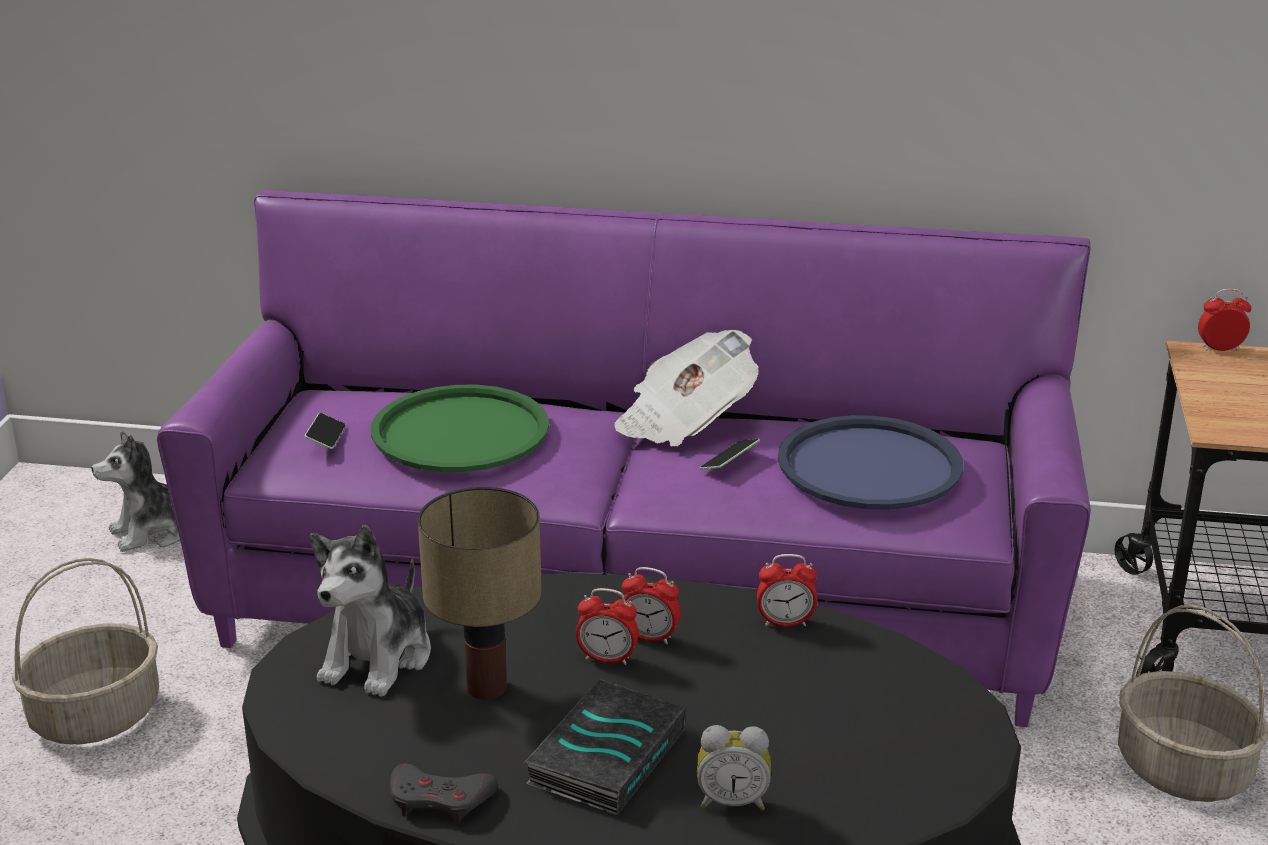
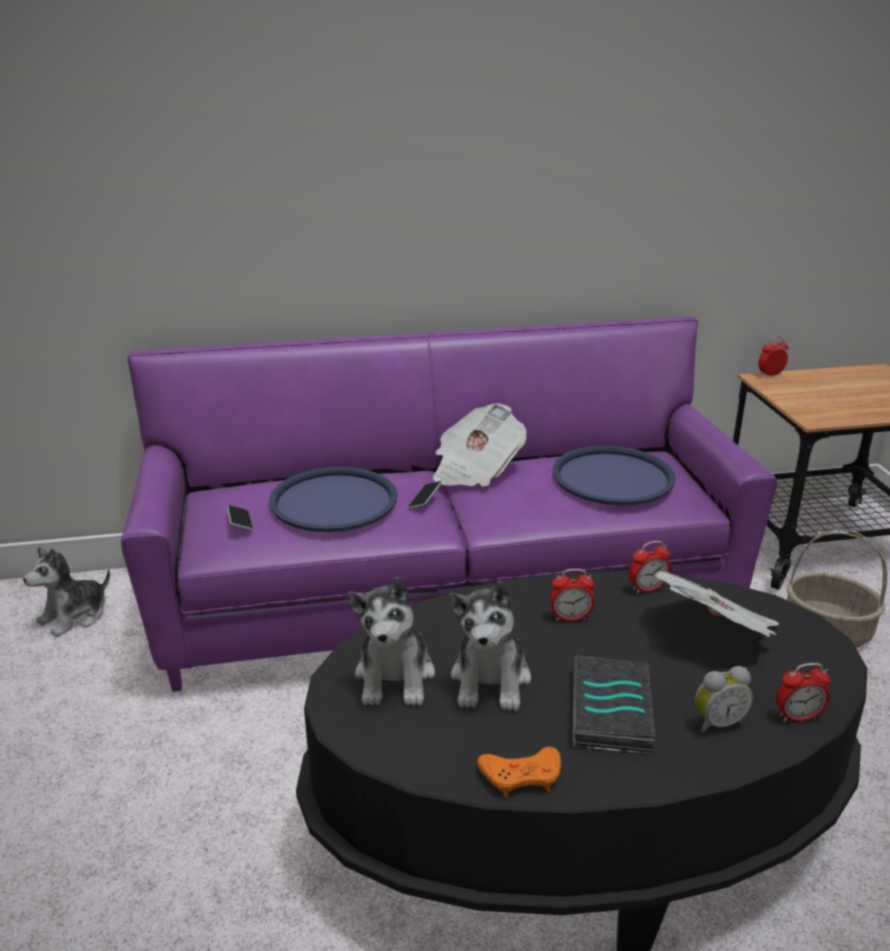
camera: 20 degrees left, 0 degrees up
basket [12,558,159,744] -> none
green tray [371,385,549,472] -> blue tray [269,467,398,532]
grey game controller [390,764,497,824] -> orange game controller [477,747,561,797]
table lamp [418,487,542,700] -> plush toy [449,581,531,711]
alarm clock [576,588,639,665] -> alarm clock moved to [776,663,831,722]
phone [700,439,760,469] -> phone moved to [408,481,442,508]
none -> newspaper [656,571,779,637]

